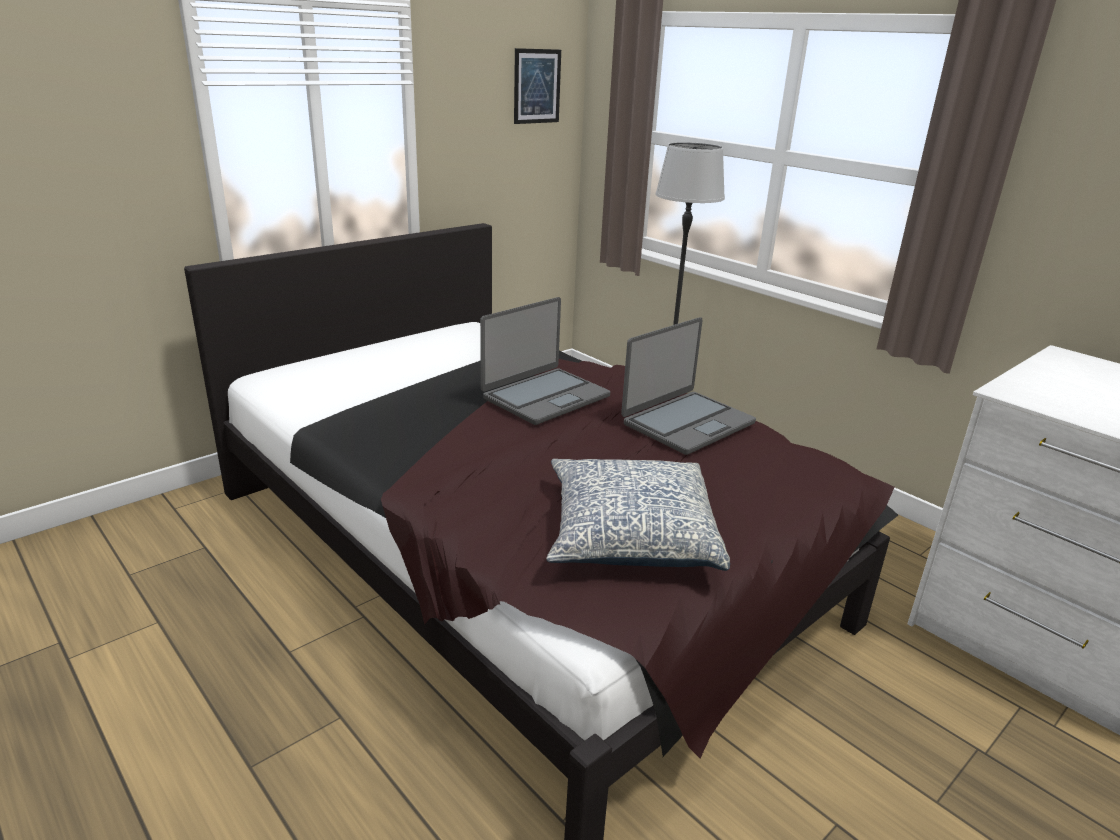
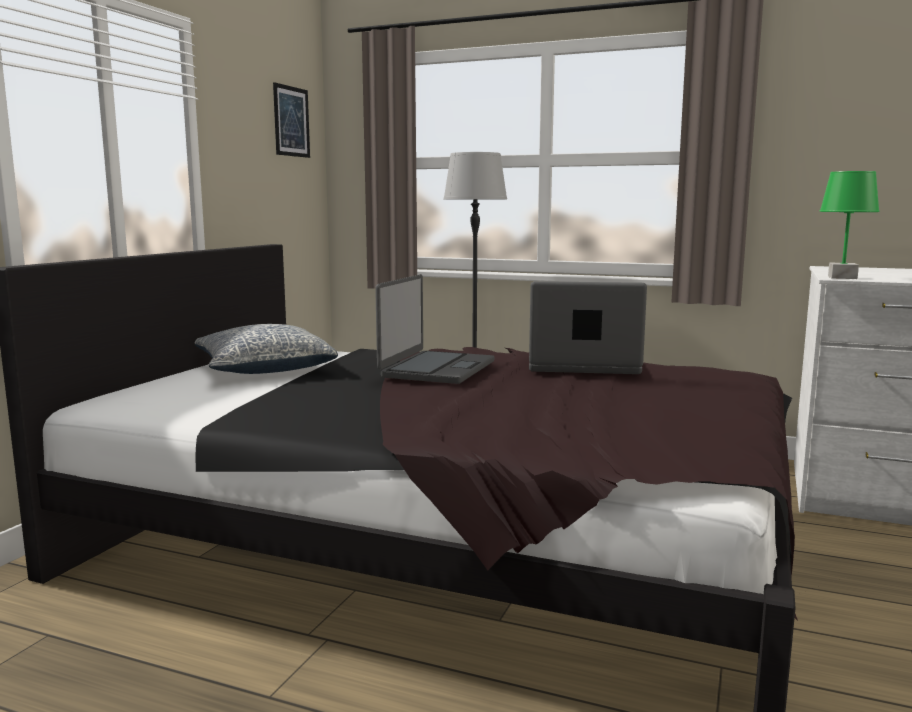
camera: 25 degrees left, 15 degrees down
pillow [546,459,730,571] -> pillow moved to [194,324,338,374]
laptop [621,317,756,455] -> laptop turned 105 degrees counterclockwise [529,281,647,374]
none -> green table lamp [819,171,880,279]

